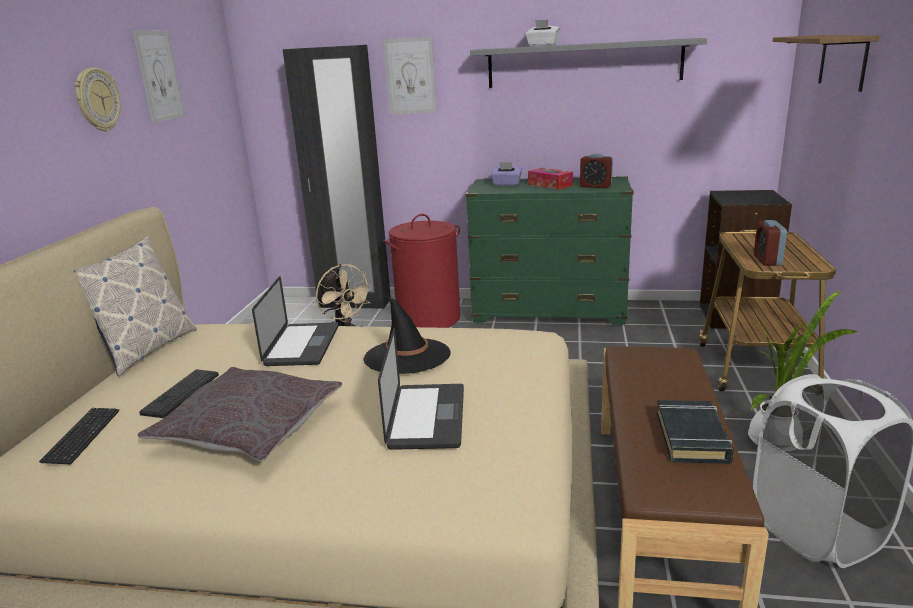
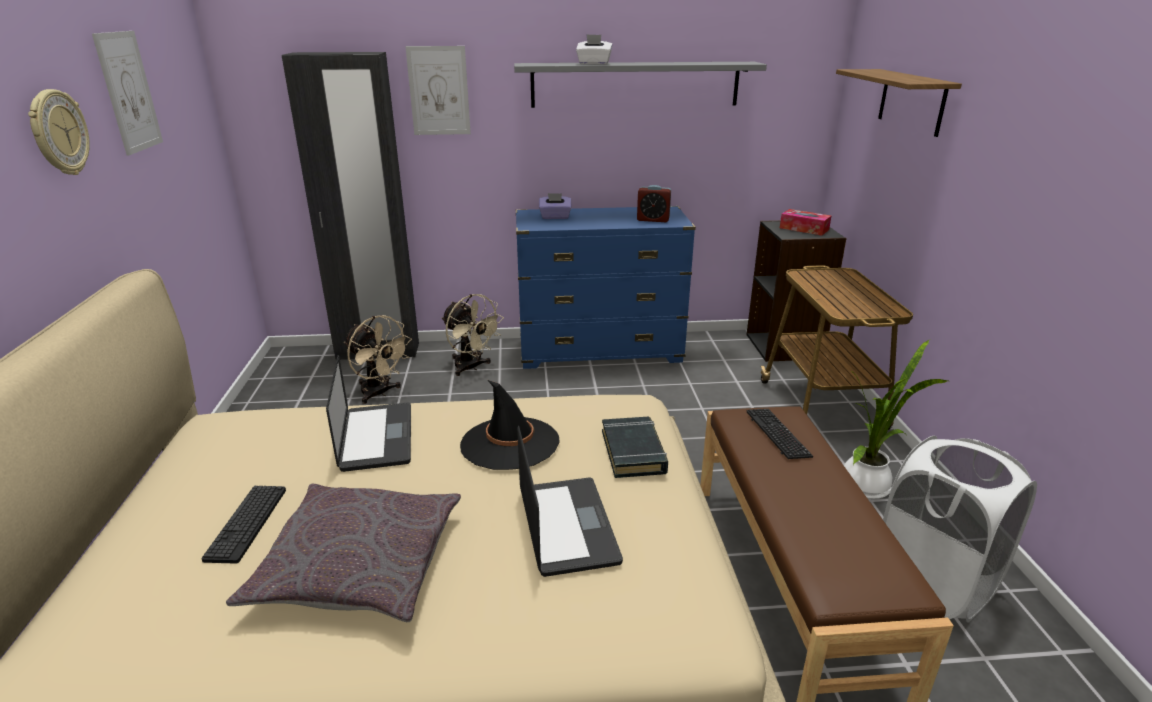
camera: 15 degrees left, 5 degrees up
keyboard [39,408,119,464] -> keyboard moved to [746,409,813,459]
pillow [73,237,197,377] -> none
red laundry basket [383,214,460,328] -> beige fan [442,294,504,376]
green dresser [466,176,634,325] -> blue dresser [516,206,696,369]
tissue box [528,168,573,190] -> tissue box moved to [780,209,831,235]
black book [657,400,734,464] -> black book moved to [602,417,668,478]
alarm clock [754,220,787,266] -> none

